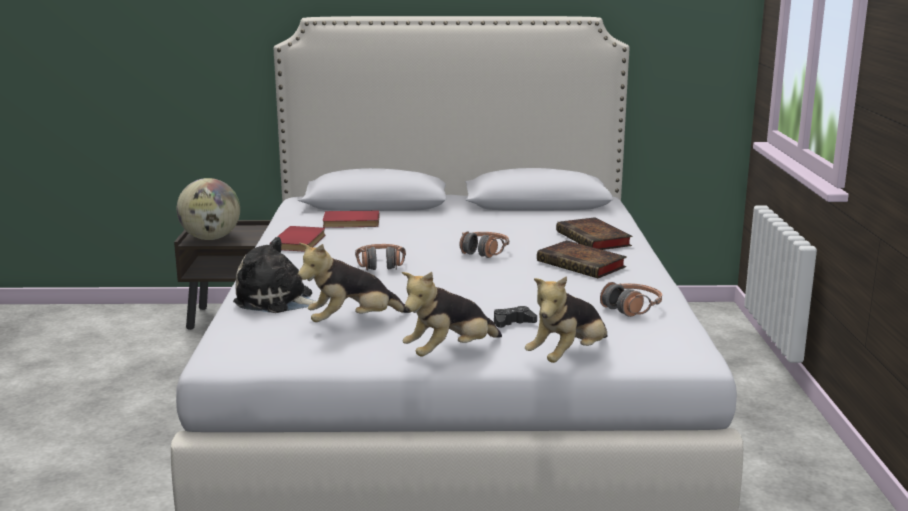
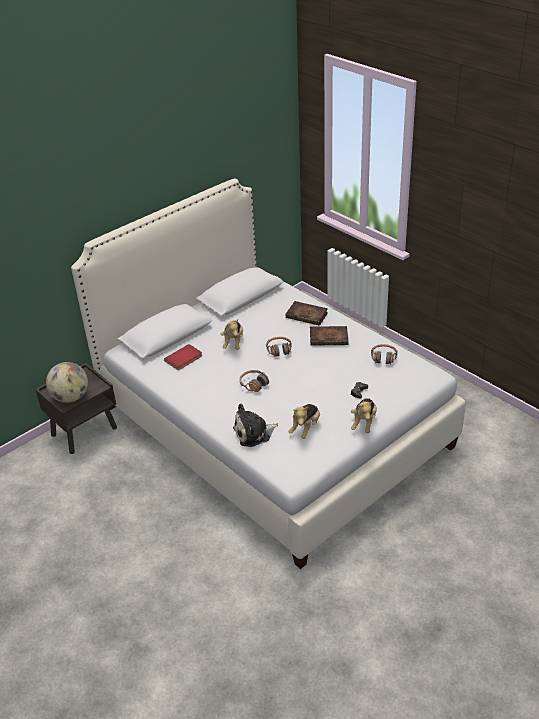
camera: 40 degrees left, 20 degrees up
red book [270,226,325,252] -> none
plush toy [525,276,607,363] -> plush toy moved to [221,320,243,350]

